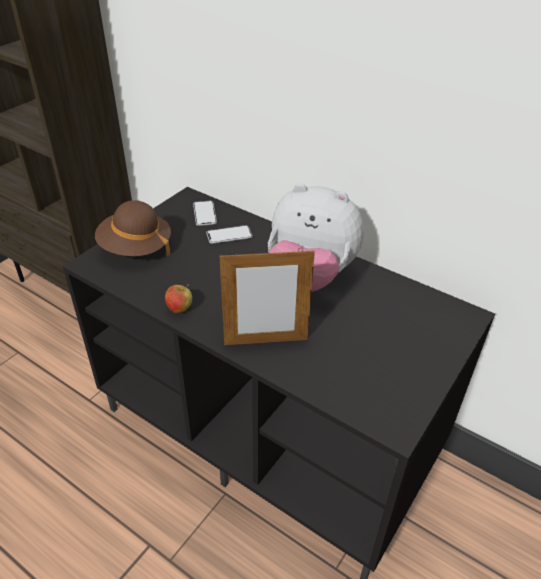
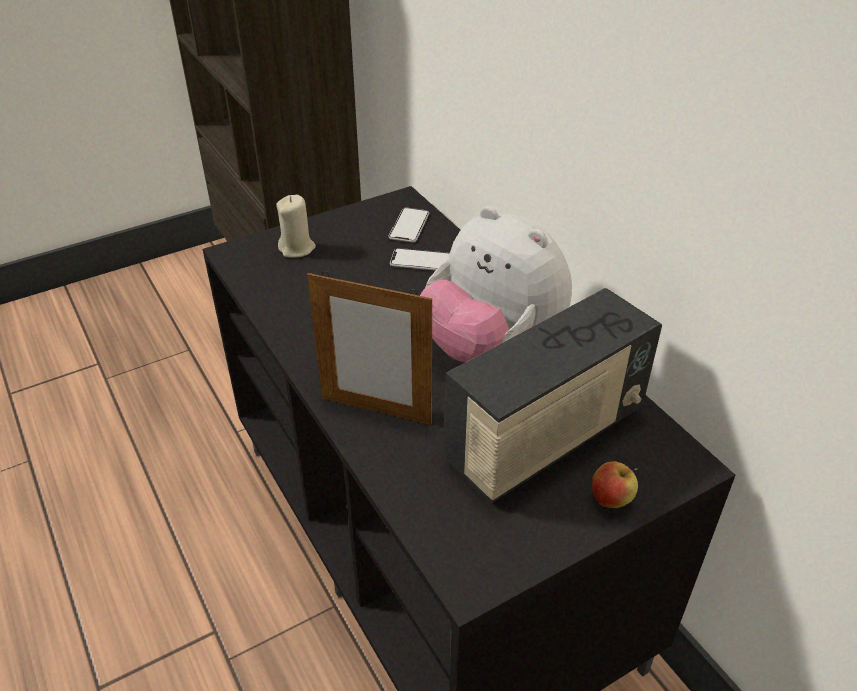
camera: 25 degrees right, 0 degrees up
brown hat [95,200,171,256] -> beige candle [276,195,316,258]
apple [165,285,192,313] -> apple moved to [592,461,638,508]
none -> radio [444,288,662,503]

